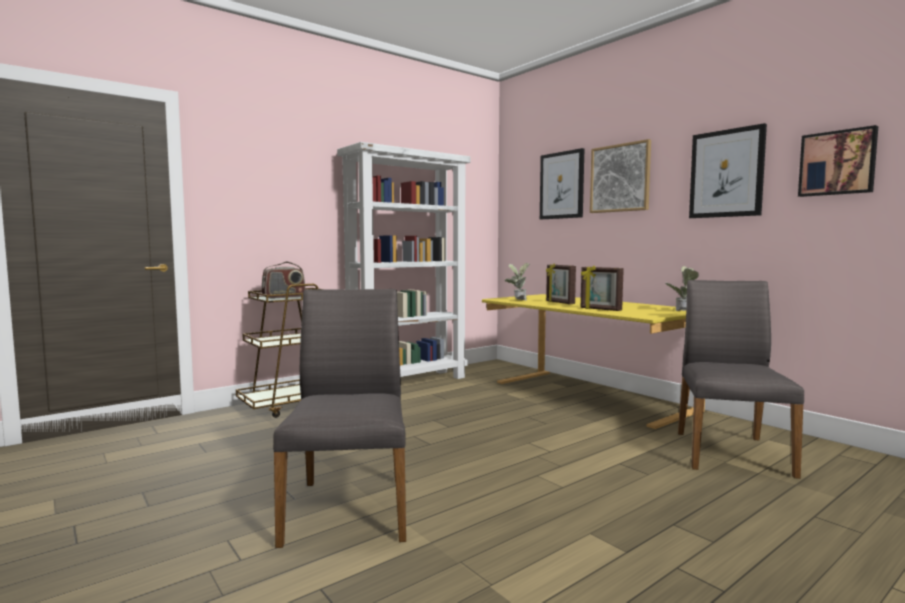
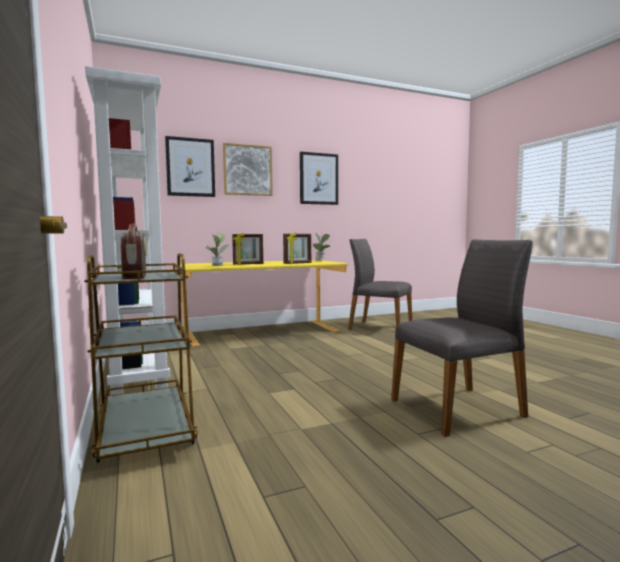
camera: 75 degrees left, 0 degrees up
grey chair [273,289,406,548] -> grey chair turned 150 degrees clockwise [391,239,533,437]
picture [798,125,878,197] -> none

